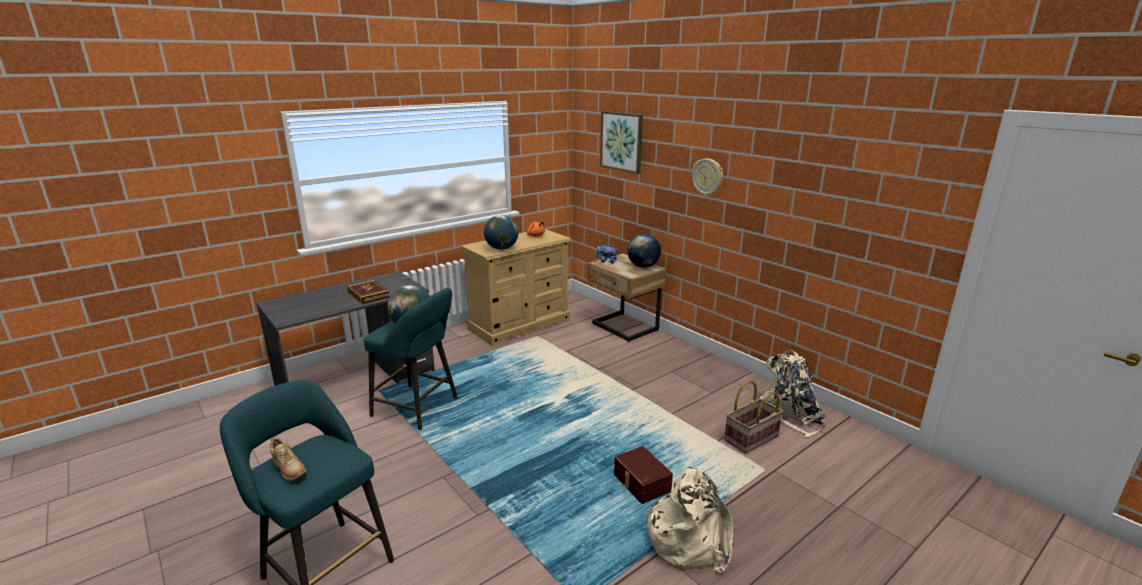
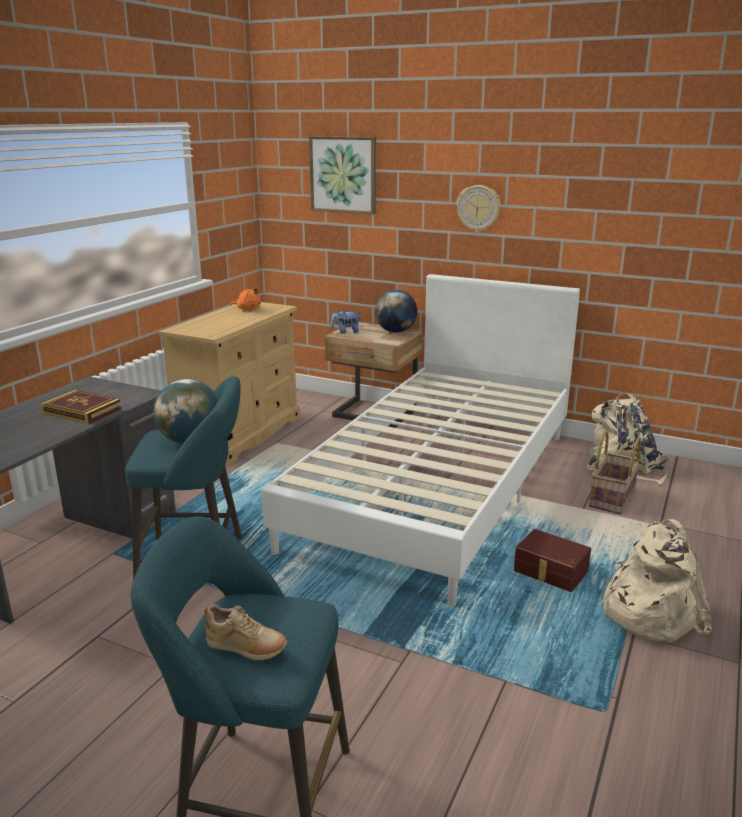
camera: 25 degrees left, 0 degrees up
globe [484,215,519,250] -> none
none -> white bed [262,274,580,607]

